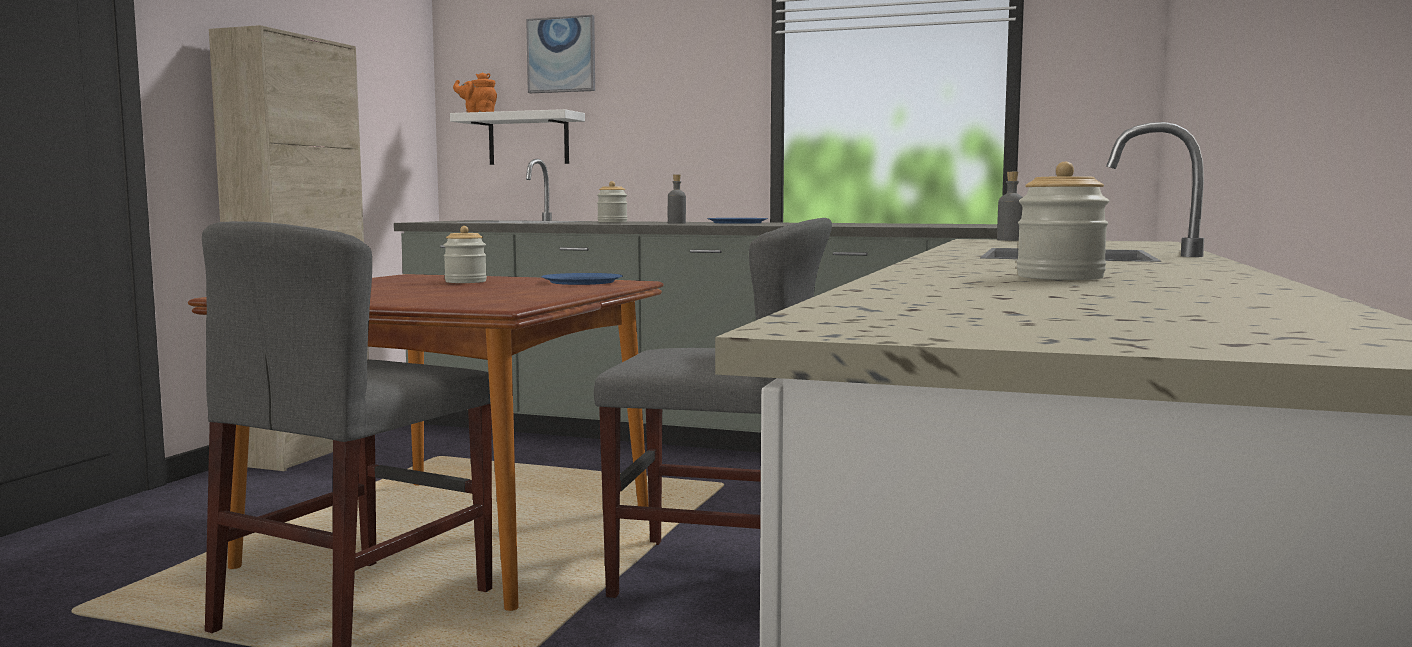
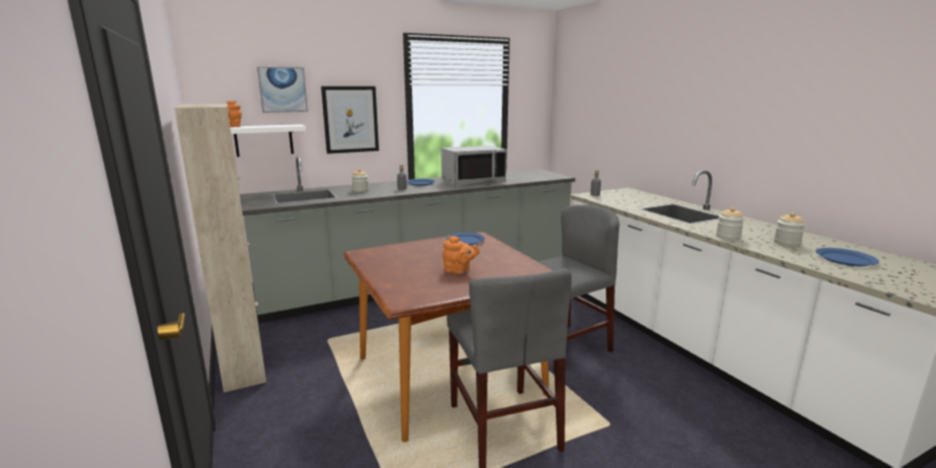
camera: 45 degrees left, 10 degrees up
jar [444,226,487,283] -> jar moved to [716,208,744,240]
none -> picture [321,86,379,154]
none -> grey microwave [441,145,507,186]
none -> orange teapot [442,236,480,274]
none -> blue plate [816,248,879,266]

